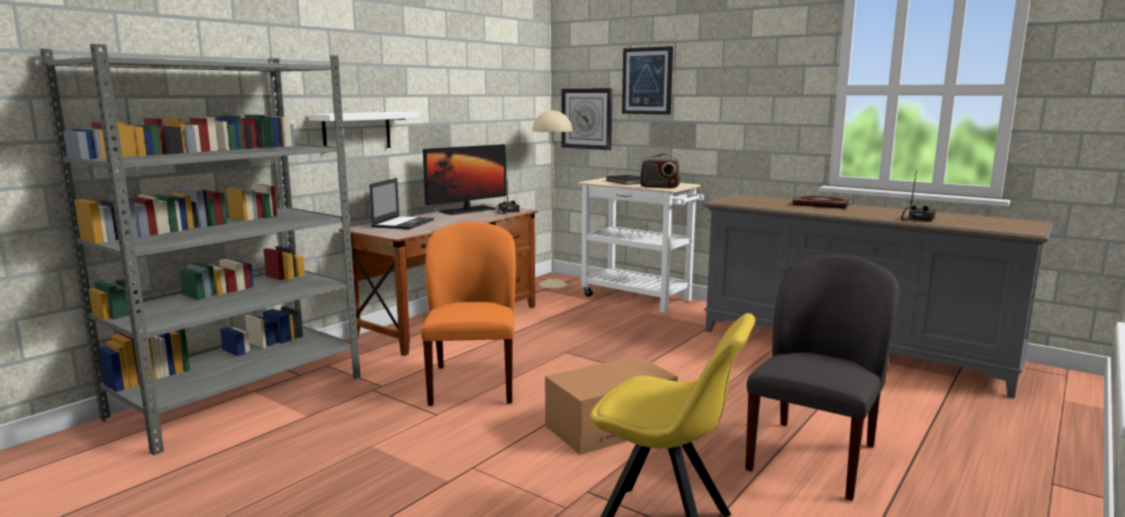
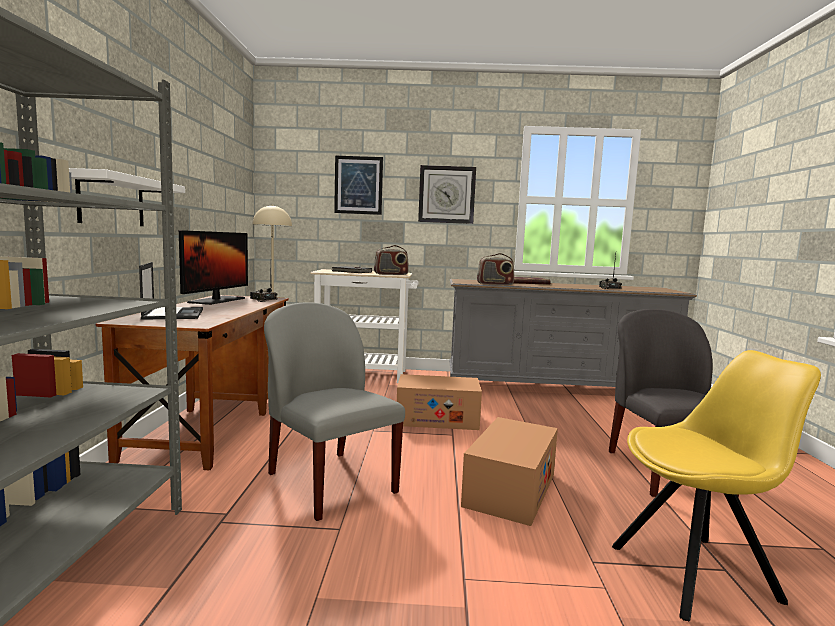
camera: 35 degrees left, 5 degrees down
orange chair [421,222,516,406] -> grey chair [264,302,405,521]
wall clock [561,88,613,150] -> wall clock moved to [418,165,476,224]
none -> cardboard box [397,374,482,430]
none -> radio [477,253,514,285]

